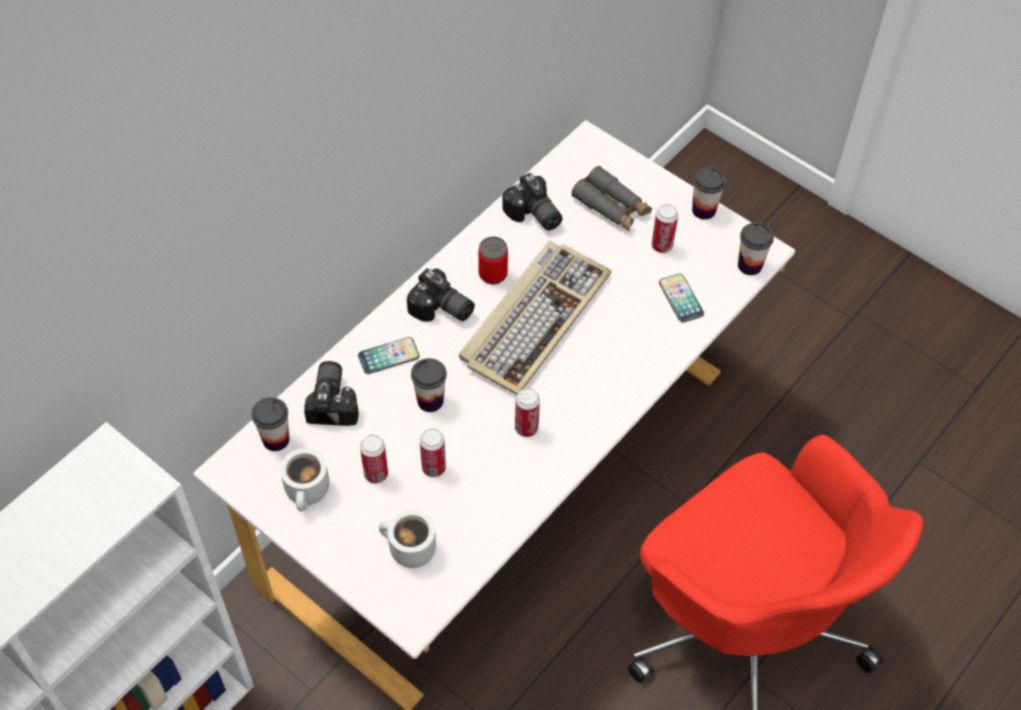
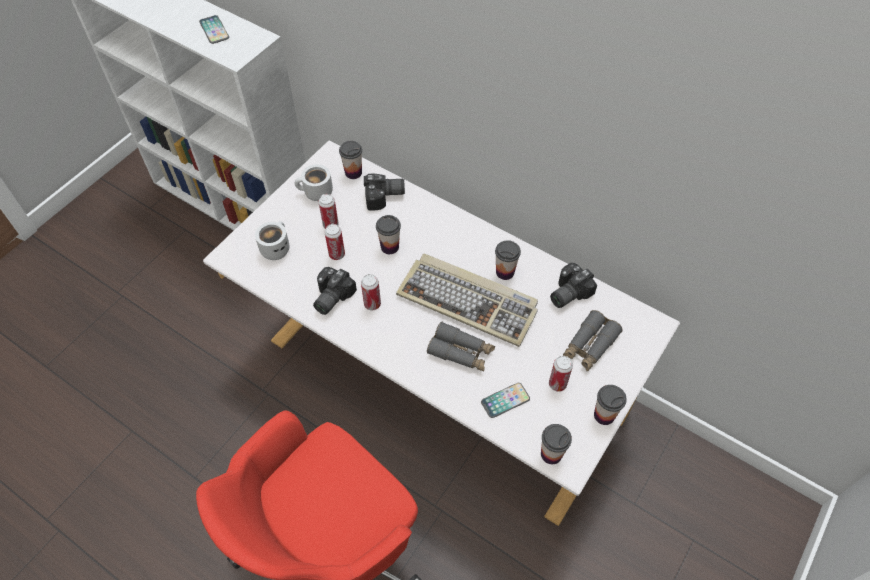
camera: 85 degrees right, 0 degrees up
phone [358,337,420,374] -> phone moved to [199,15,229,44]
camera [407,268,475,322] -> camera moved to [313,267,357,315]
can [478,237,508,285] -> cup [495,240,521,280]
none -> grey binoculars [427,322,495,371]

